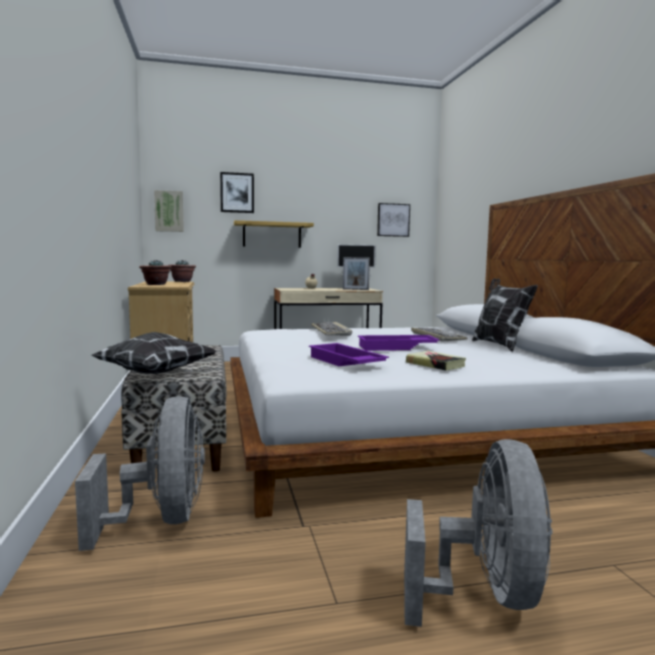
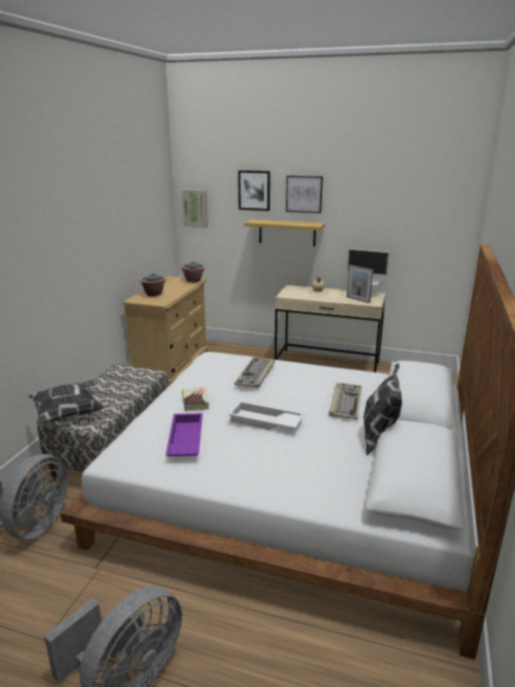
camera: 30 degrees right, 15 degrees up
purple tray [358,335,440,351] -> white tray [228,401,304,430]
picture [377,203,410,237] -> picture moved to [286,176,323,213]
book [406,350,466,371] -> book moved to [182,387,210,411]

